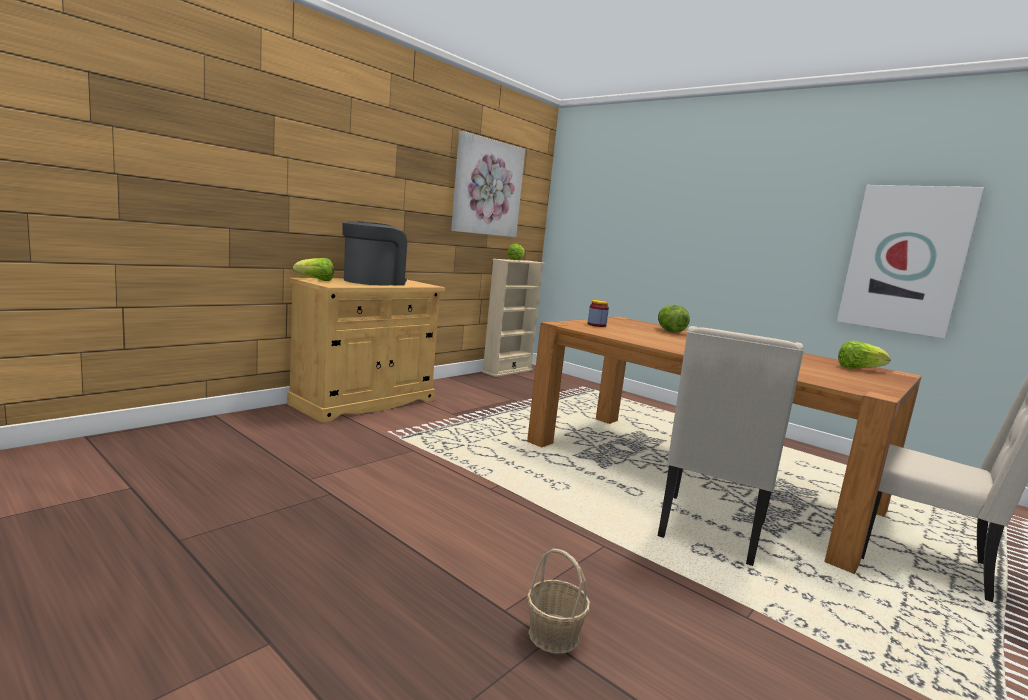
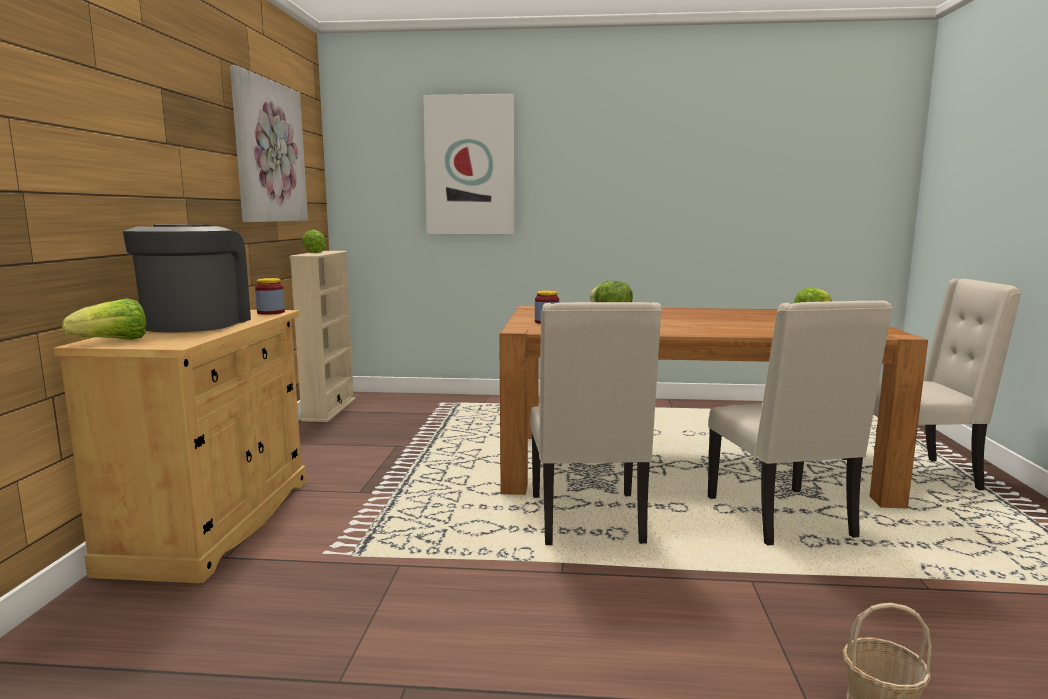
camera: 35 degrees left, 0 degrees up
picture [837,185,985,339] -> picture moved to [423,94,515,235]
none -> jar [255,278,285,315]
none -> beige chair [530,302,662,545]

